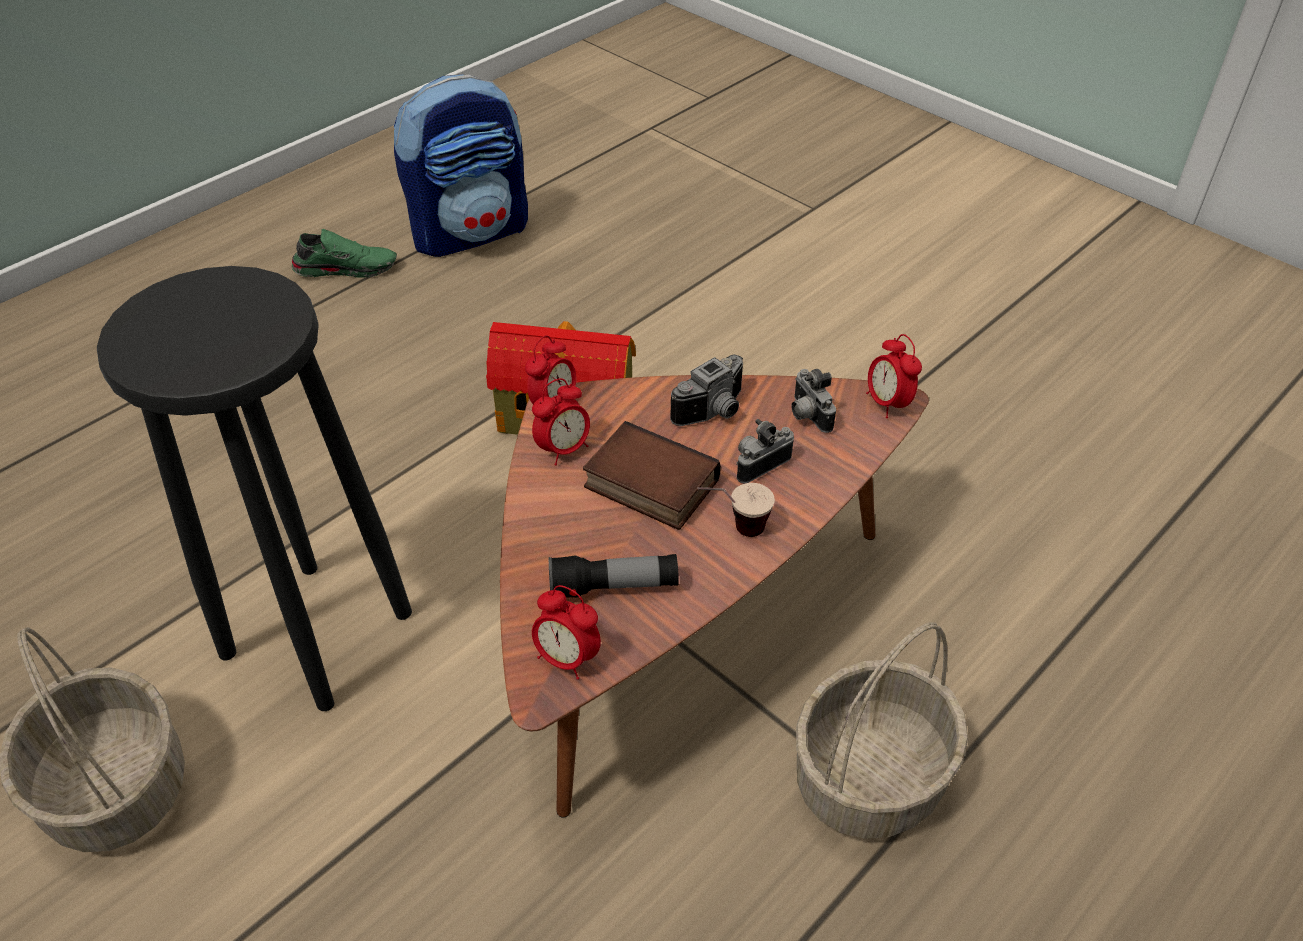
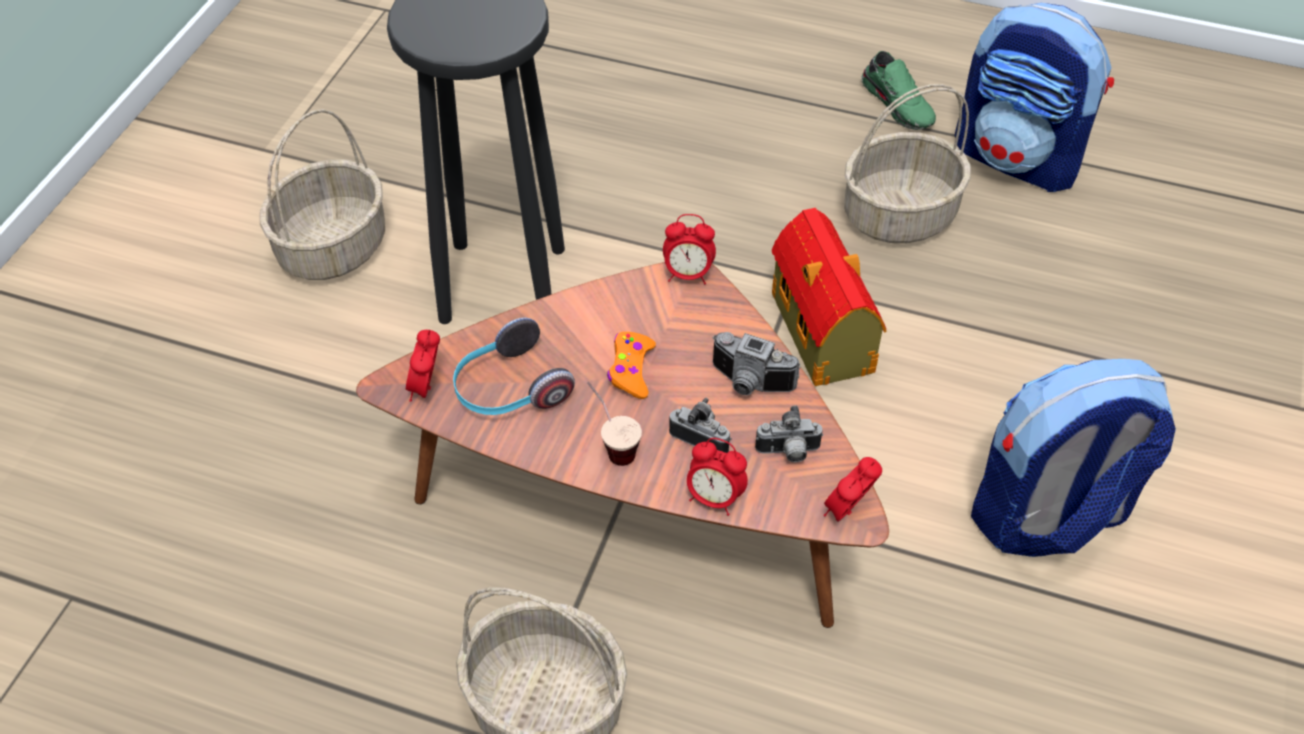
camera: 65 degrees right, 5 degrees up
alarm clock [532,378,590,465] -> alarm clock moved to [687,438,748,516]
flashlight [549,554,679,597] -> headphones [453,318,575,415]
book [583,421,721,530] -> orange game controller [607,332,656,399]
camera [791,369,836,433] -> camera turned 135 degrees counterclockwise [755,405,823,462]
none -> basket [844,84,971,243]
none -> backpack [971,359,1176,557]

